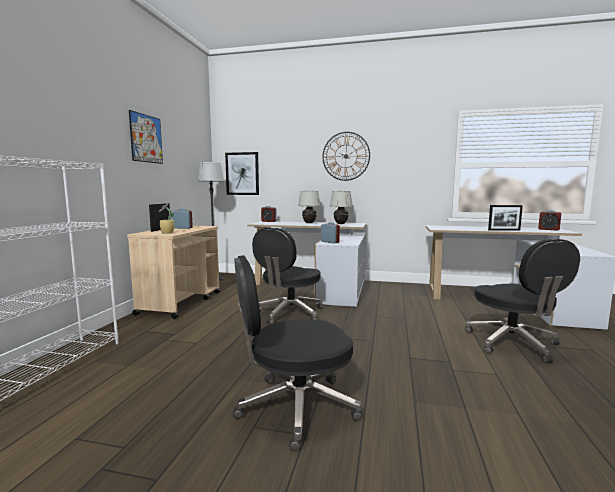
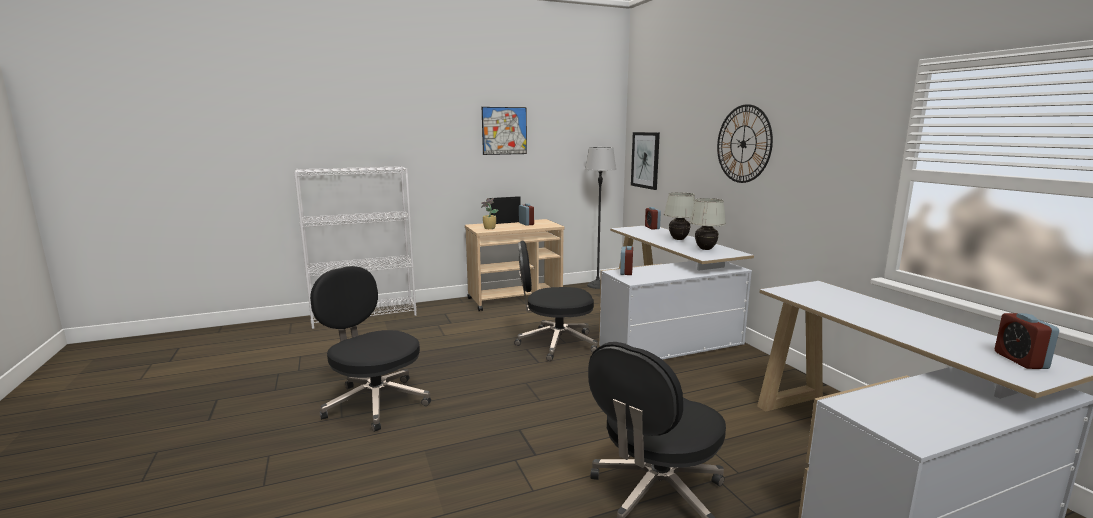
camera: 55 degrees right, 5 degrees up
picture frame [488,205,523,231] -> none

